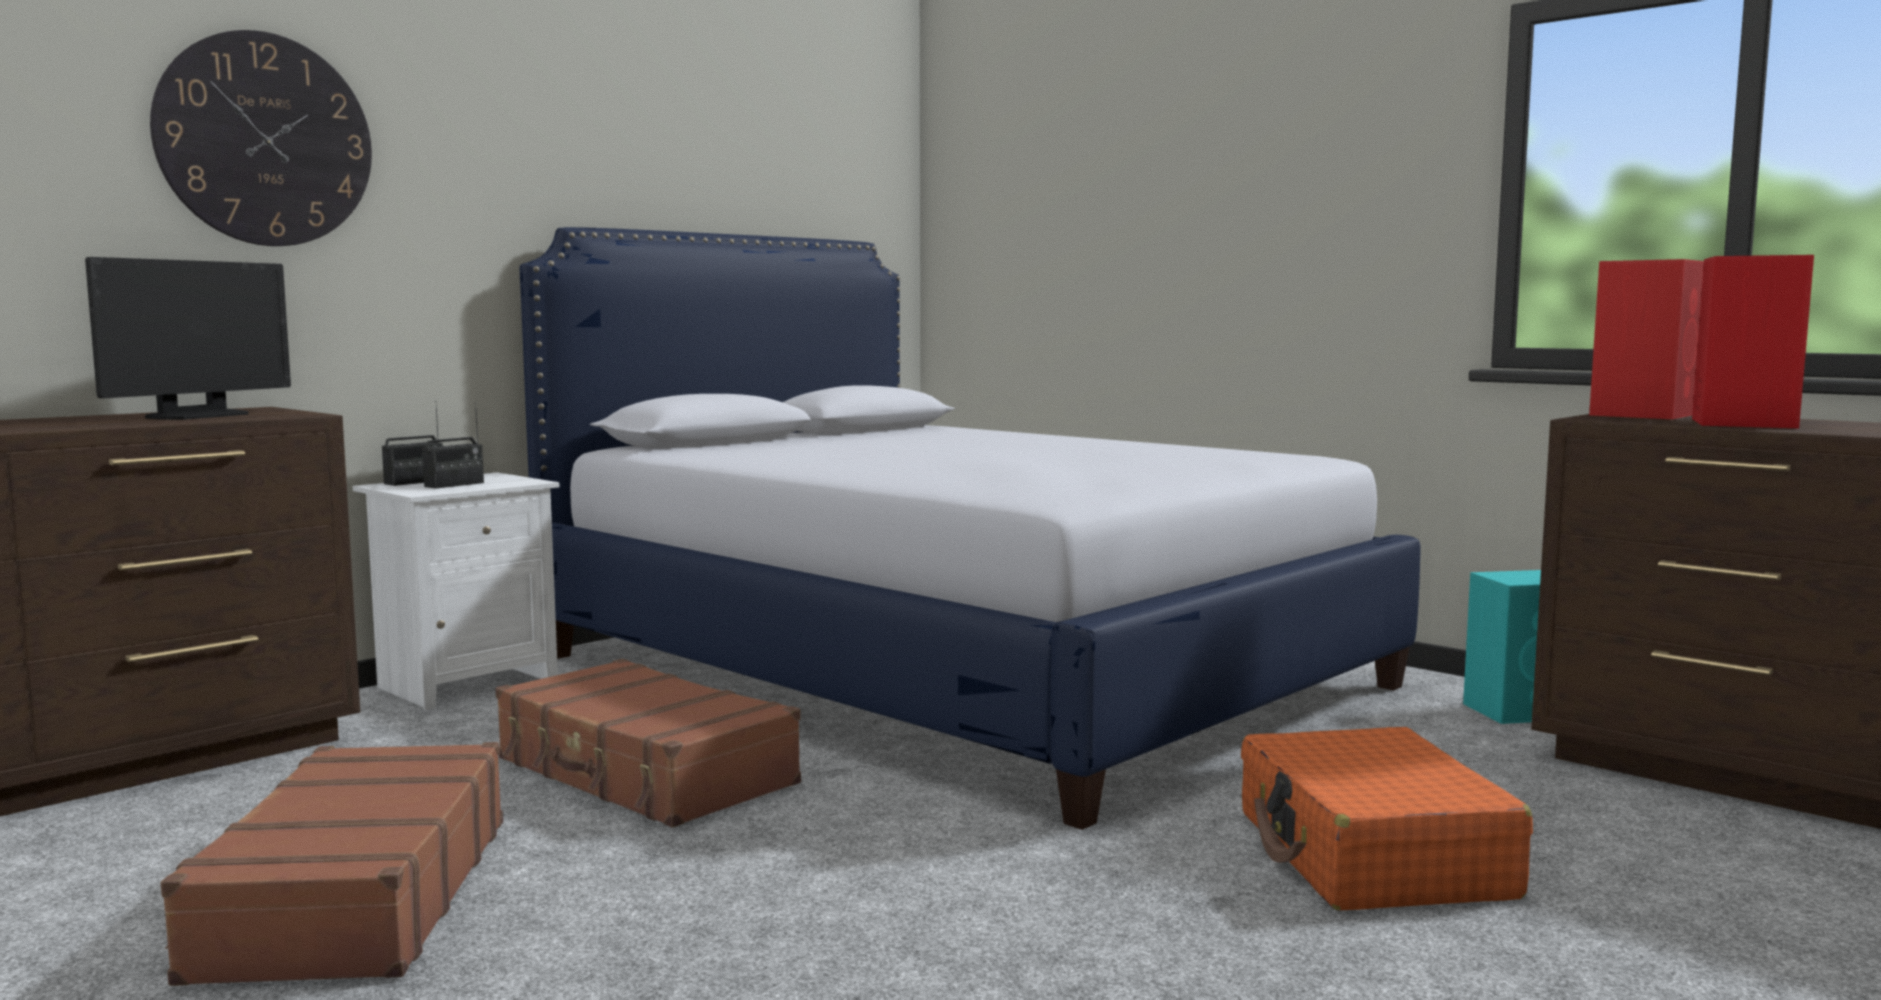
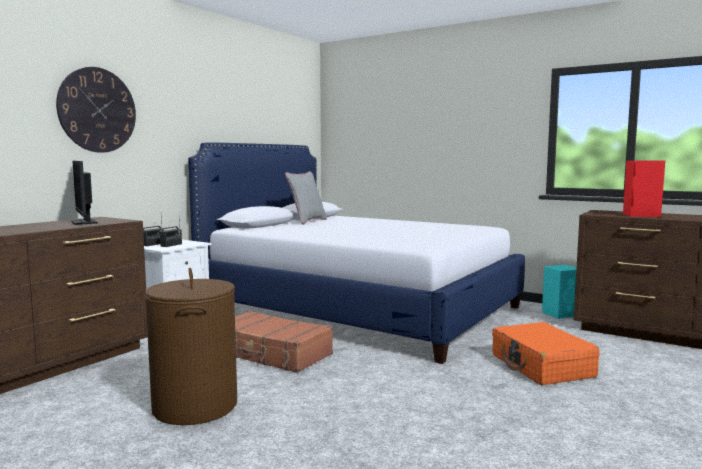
camera: 10 degrees left, 0 degrees up
monitor [85,257,291,420] -> monitor turned 135 degrees clockwise [71,161,98,225]
brown suitcase [160,742,503,986] -> brown laundry basket [145,268,237,425]
red speaker [1589,259,1704,419] -> none
none -> grey pillow [285,171,327,225]

